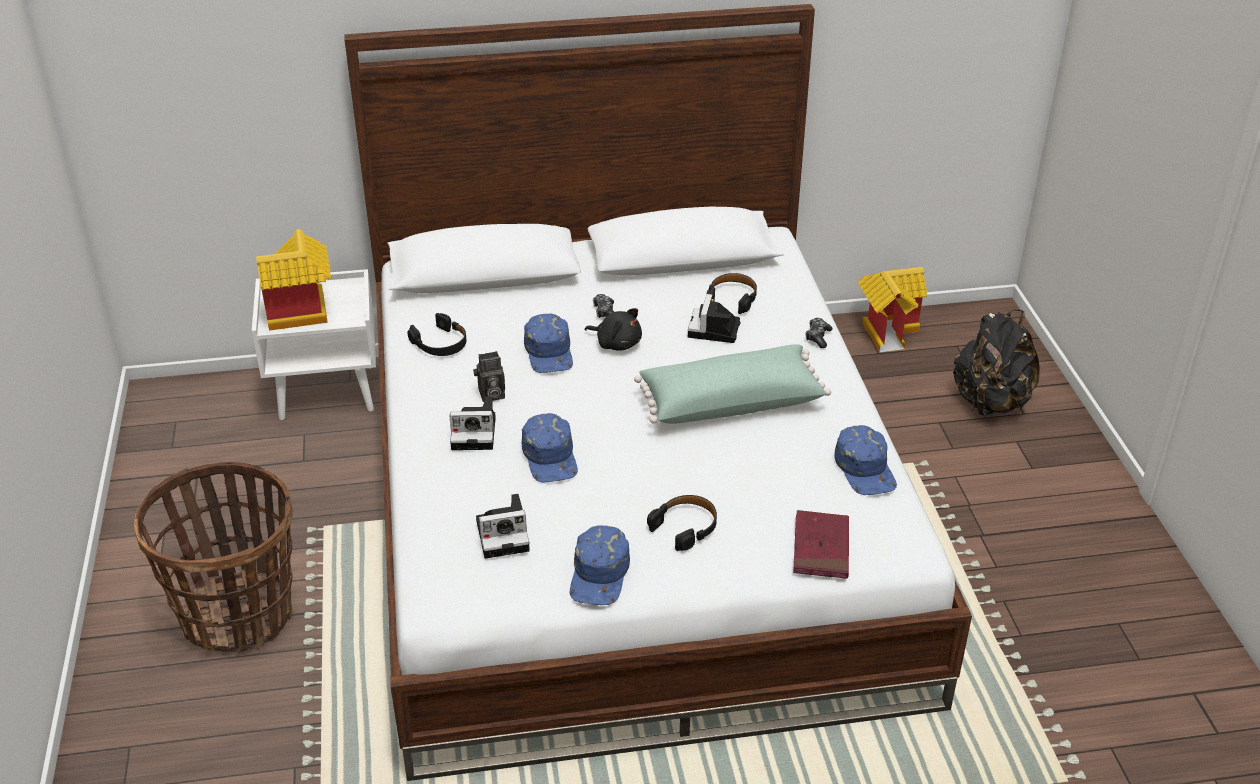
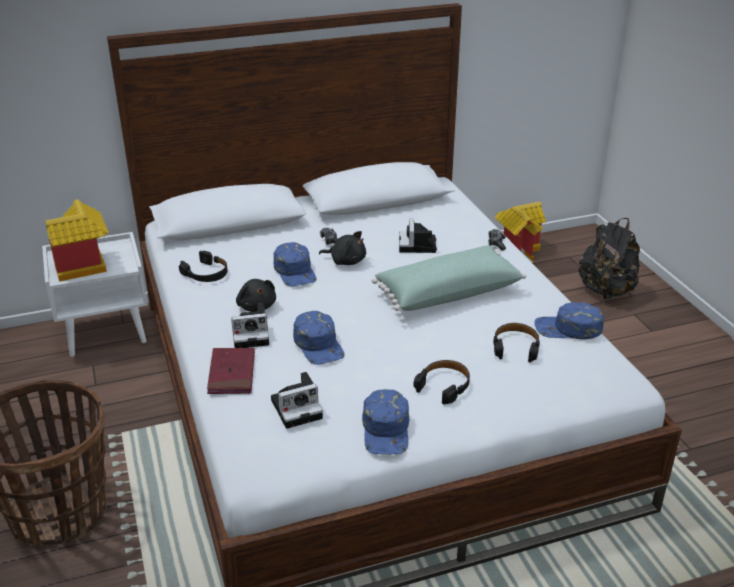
camera: 10 degrees left, 5 degrees down
camera [473,351,505,402] -> black plush toy [236,279,276,312]
black headphones [706,273,757,314] -> black headphones moved to [493,323,540,363]
red book [793,510,849,579] -> red book moved to [207,348,255,394]
blue cap [834,425,897,495] -> blue cap turned 120 degrees clockwise [534,302,604,339]

